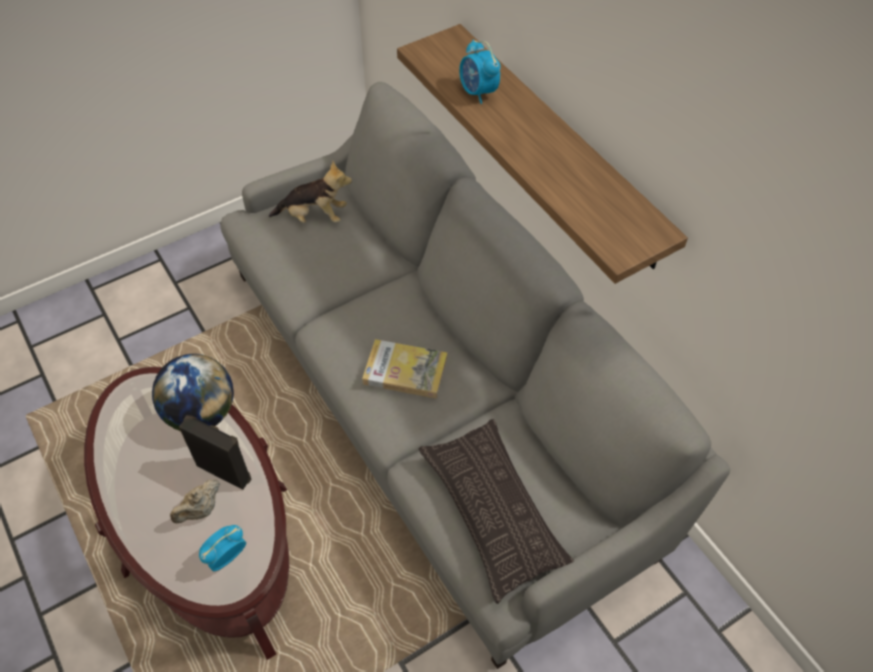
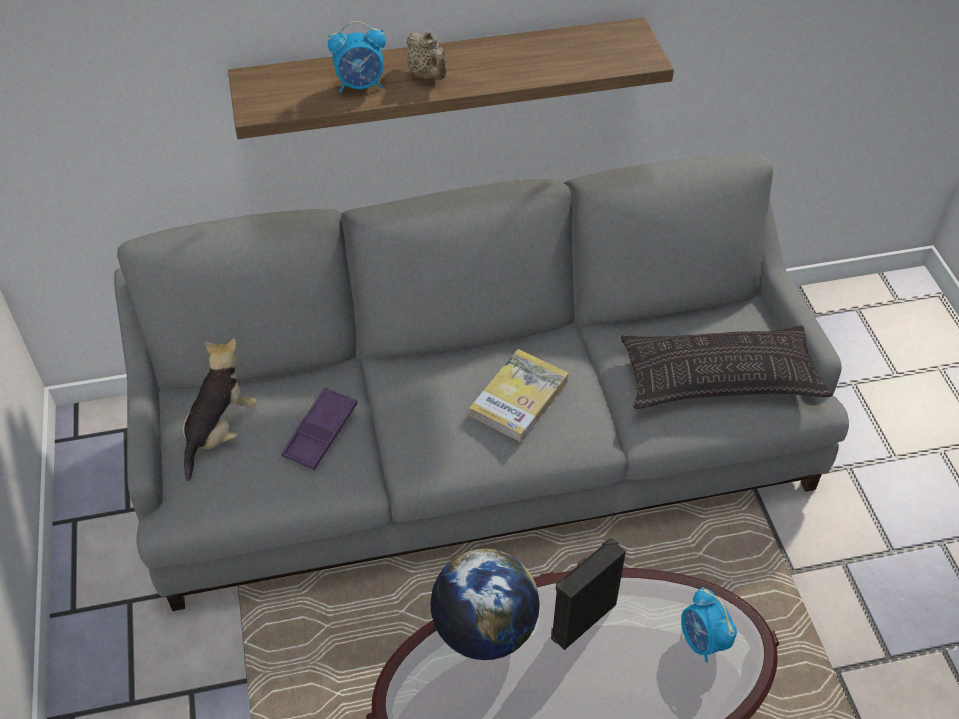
camera: 70 degrees left, 5 degrees down
beige teapot [170,479,220,523] -> beige teapot moved to [406,31,446,80]
none -> purple tray [281,387,357,470]

